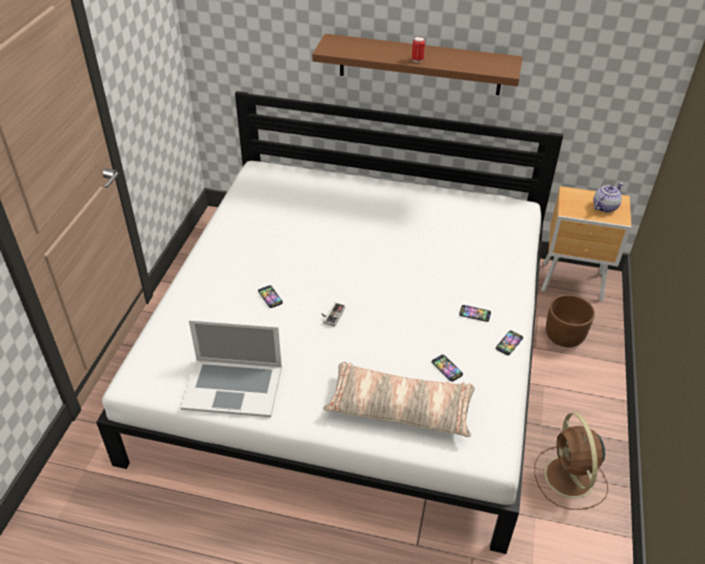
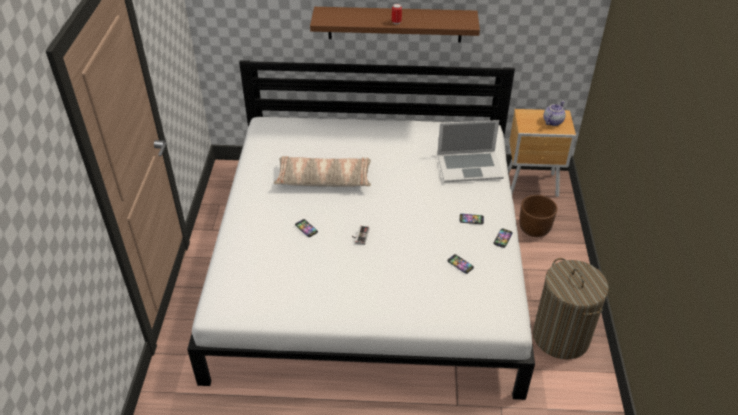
camera: 10 degrees left, 0 degrees up
laptop [181,320,282,417] -> laptop moved to [437,120,504,182]
pillow [323,362,475,437] -> pillow moved to [273,156,371,187]
brown fan [534,413,608,510] -> laundry basket [533,258,609,360]

